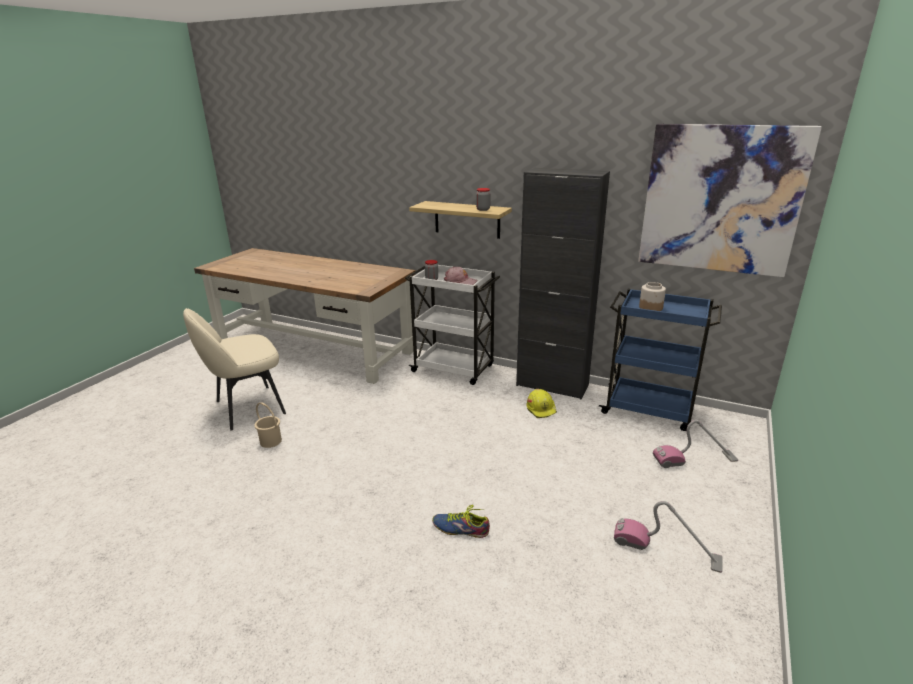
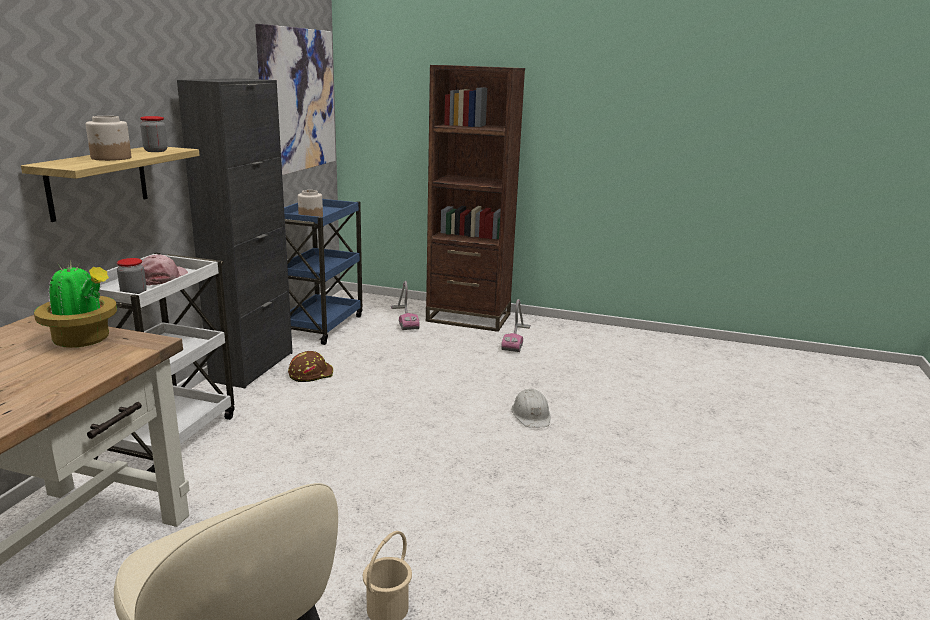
camera: 100 degrees left, 5 degrees down
shoe [432,505,490,538] -> white hard hat [512,389,551,428]
yellow hard hat [526,389,557,418] -> brown hard hat [288,351,333,382]
none -> potted plant [34,262,117,348]
none -> jar [86,116,131,161]
none -> brown bookcase [426,65,525,332]

